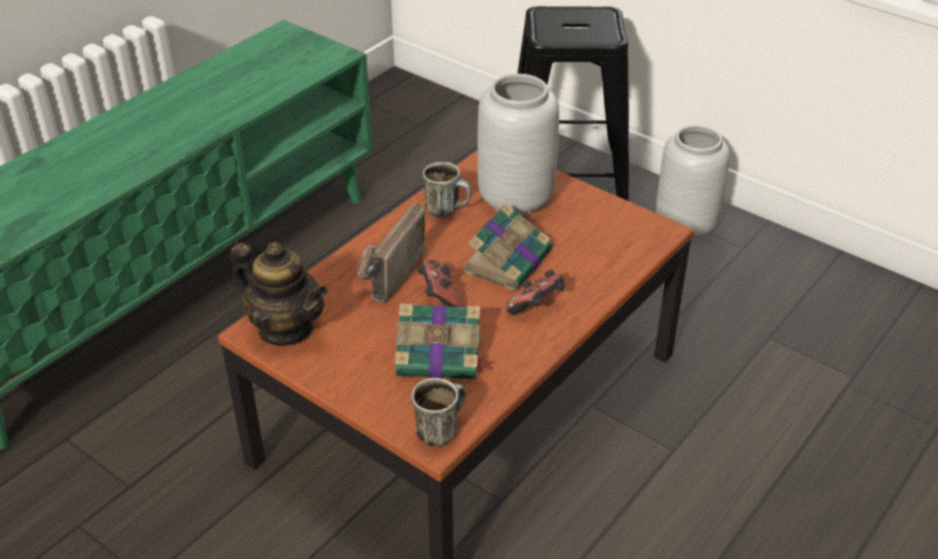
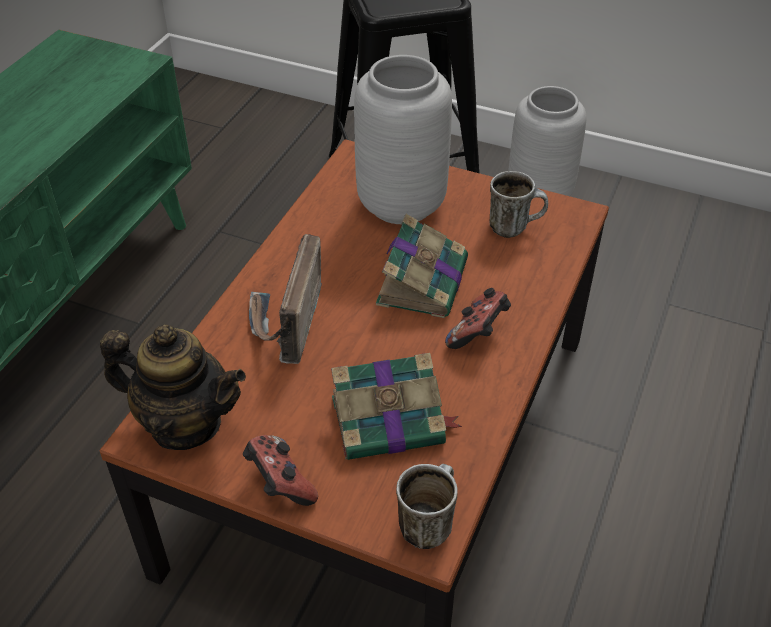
camera: 15 degrees left, 5 degrees up
game controller [417,259,463,307] -> game controller moved to [243,435,318,506]
mug [423,162,472,217] -> mug moved to [490,171,548,238]

